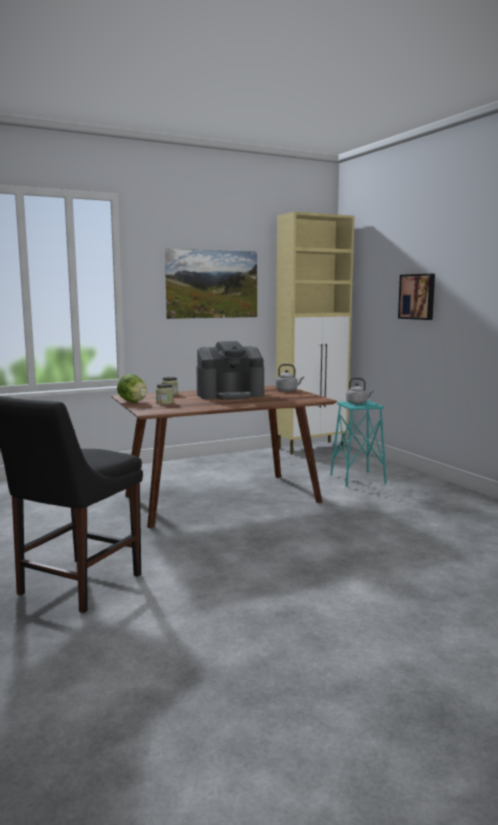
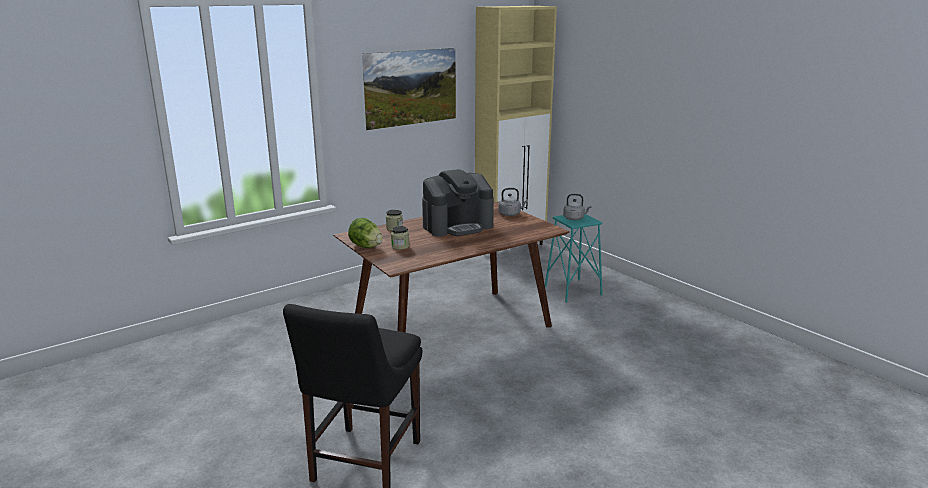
camera: 10 degrees left, 10 degrees up
picture [398,274,435,320] -> none

